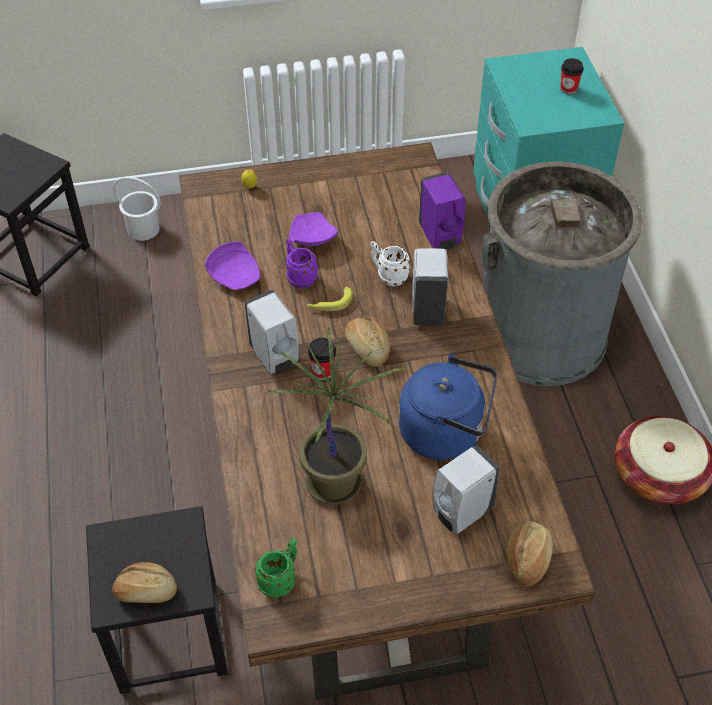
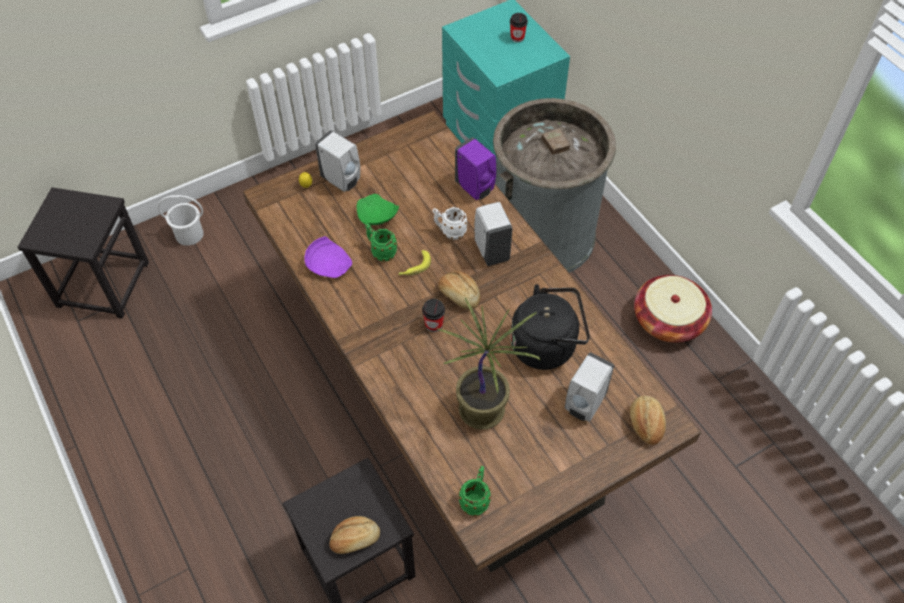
camera: 20 degrees left, 5 degrees up
white soap dispenser [245,290,299,374] -> white soap dispenser moved to [315,130,360,192]
purple mug [285,238,318,288] -> green mug [365,224,397,261]
purple plate [289,212,339,246] -> green plate [357,194,399,225]
blue kettle [399,354,497,460] -> black kettle [510,284,590,370]

